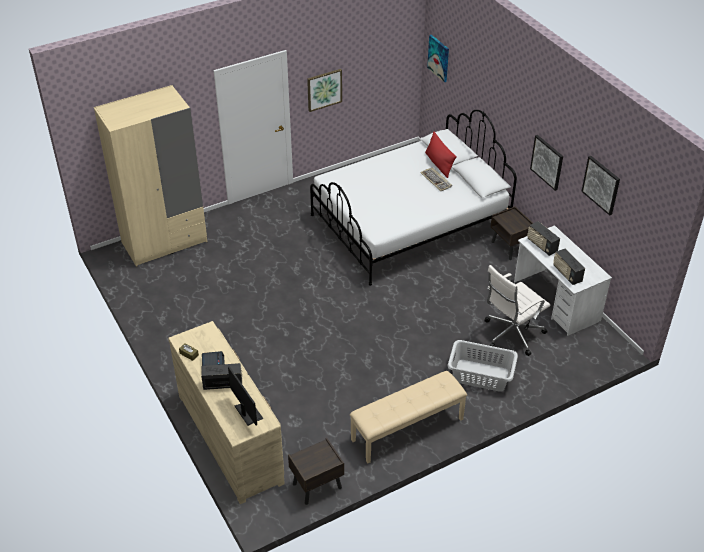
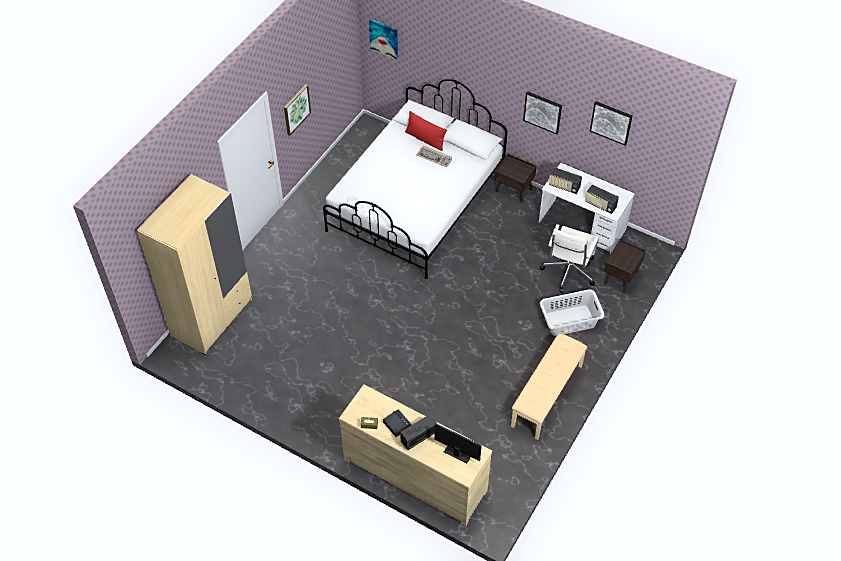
camera: 30 degrees left, 10 degrees up
brown nightstand [288,438,344,505] -> brown nightstand moved to [604,239,646,293]

